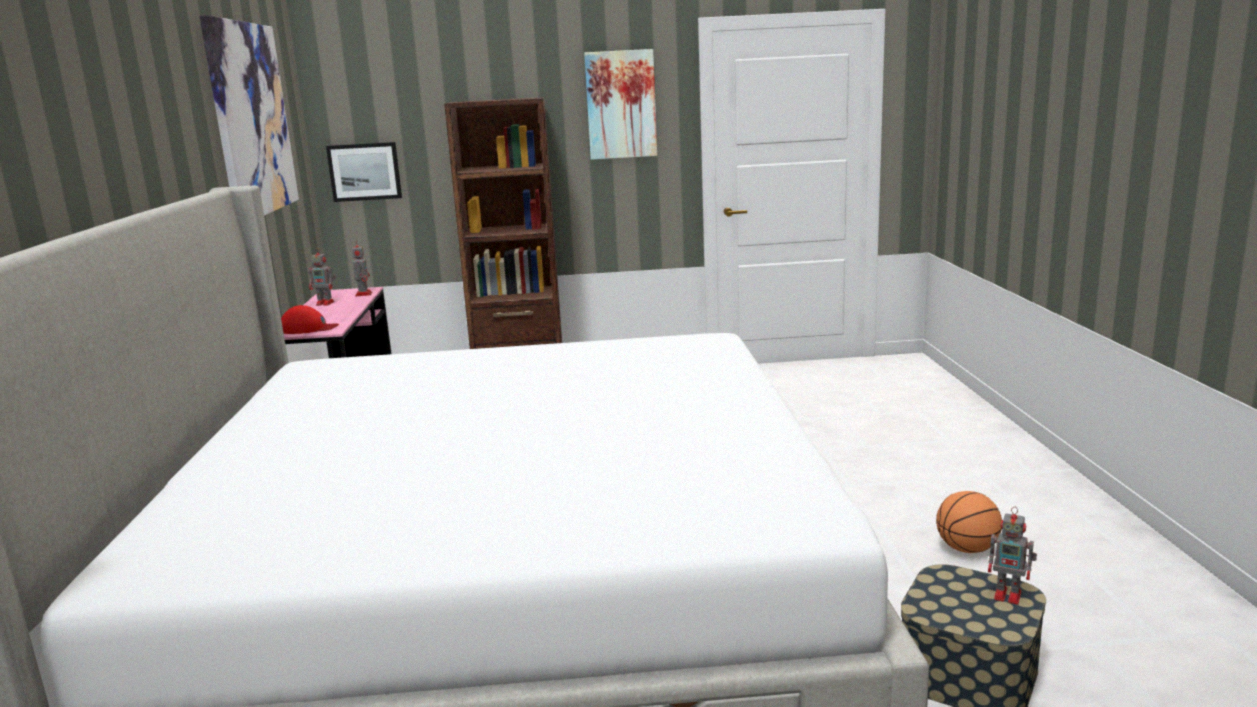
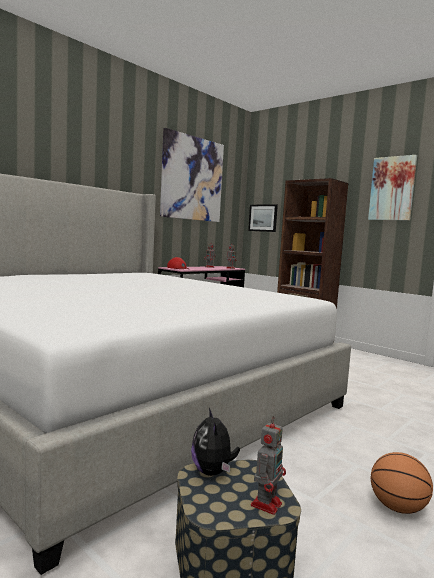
camera: 45 degrees right, 10 degrees down
toy robot [988,507,1037,605] -> toy robot turned 135 degrees counterclockwise [251,416,286,515]
none -> plush toy [191,408,240,476]

